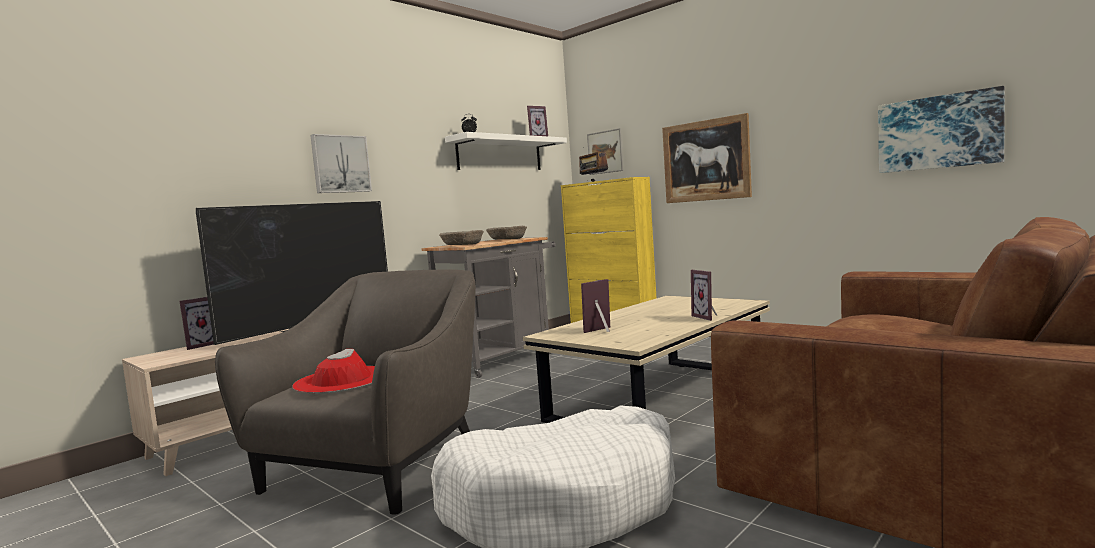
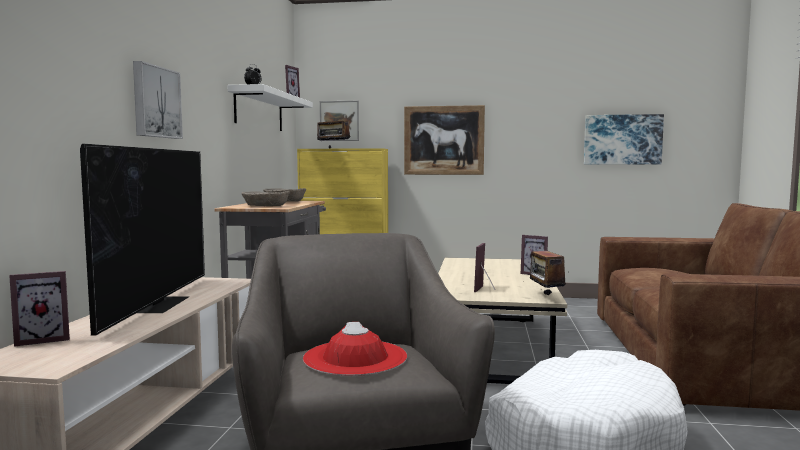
camera: 35 degrees left, 0 degrees up
picture frame [179,297,214,350] -> picture frame turned 60 degrees clockwise [9,271,70,347]
none -> radio [530,239,566,295]

